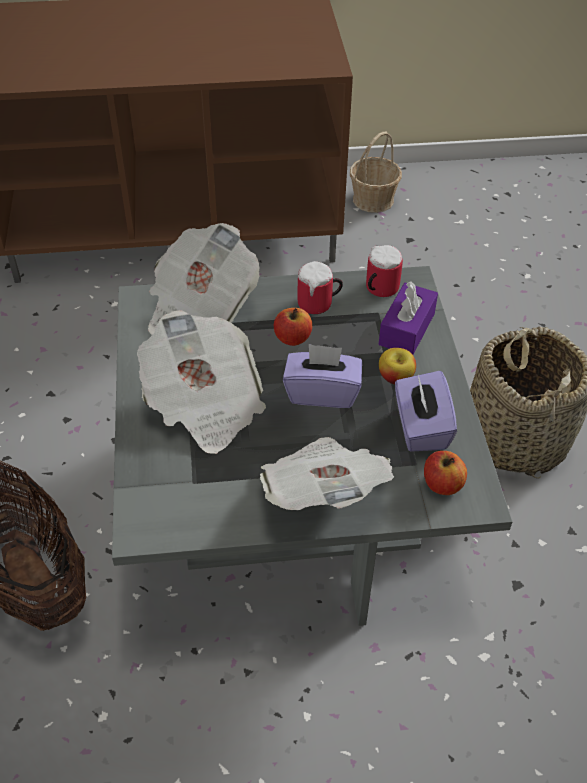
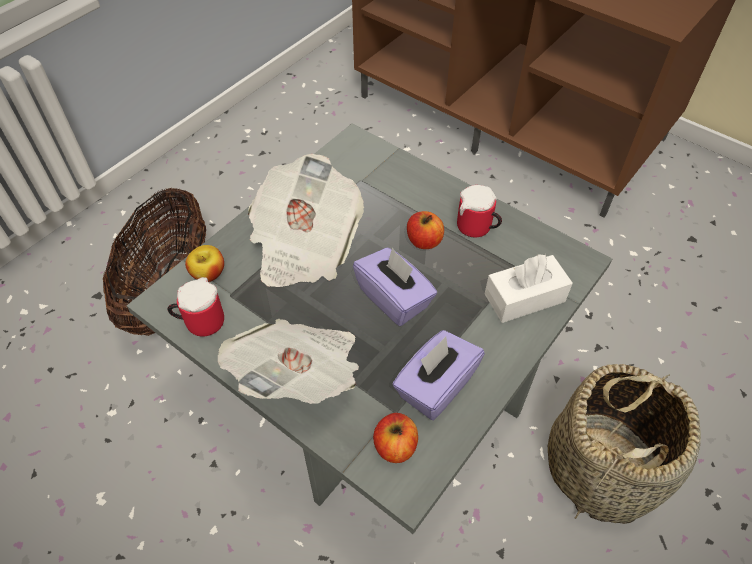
camera: 45 degrees right, 5 degrees up
newspaper [148,223,260,335] -> none
basket [350,131,402,213] -> none
mug [366,245,403,297] -> mug moved to [167,277,224,337]
purple tissue box [379,281,438,355] -> white tissue box [485,254,573,323]
apple [379,348,416,384] -> apple moved to [185,245,224,282]

